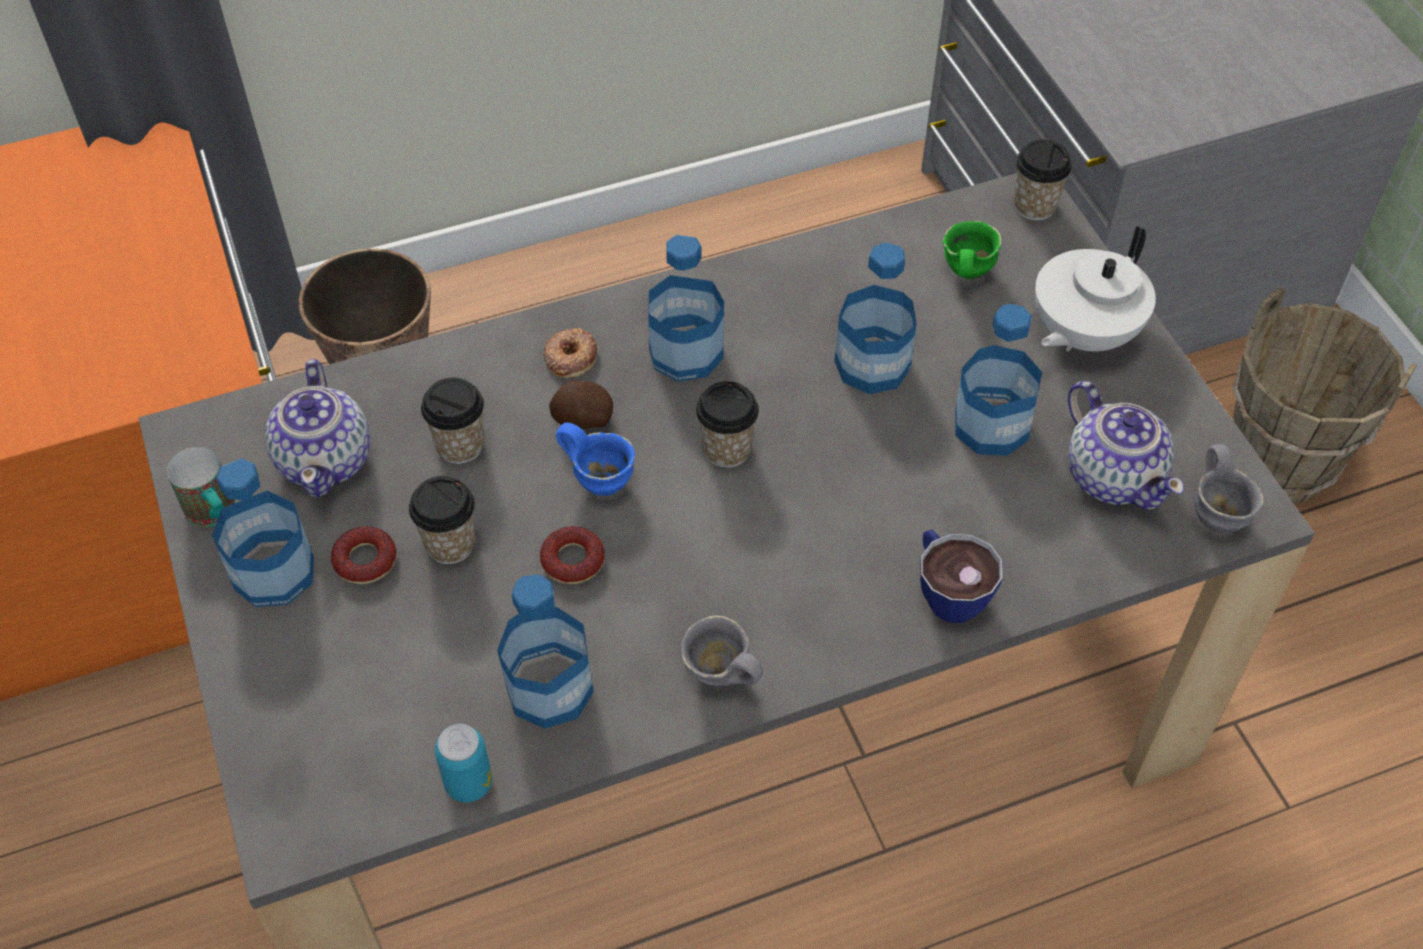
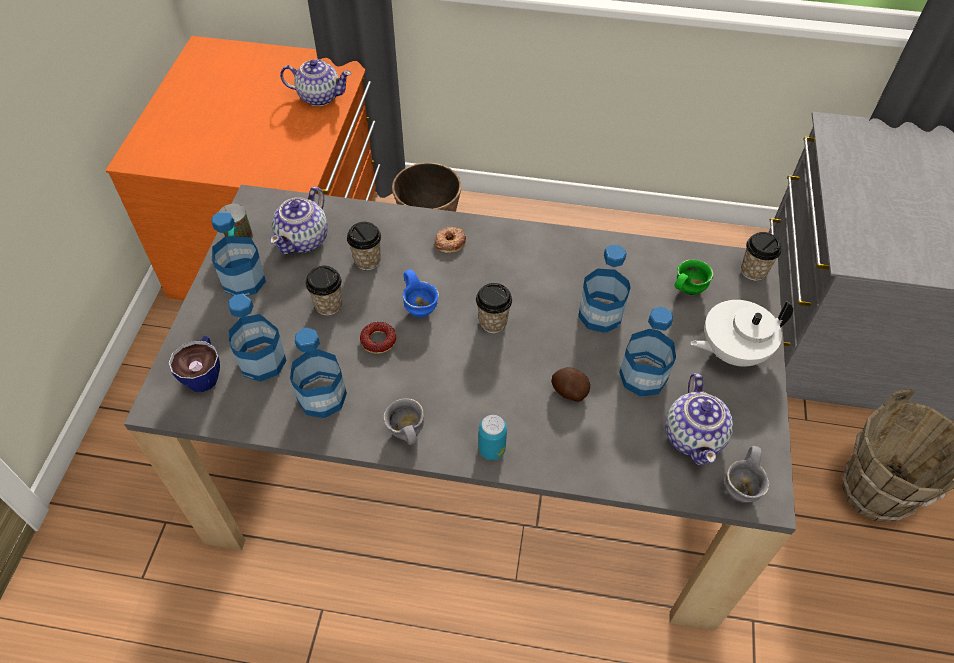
camera: 30 degrees right, 0 degrees up
donut [331,526,396,584] -> none
can [435,724,492,802] -> can moved to [478,415,507,460]
potato [549,380,613,430] -> potato moved to [551,367,590,402]
bottle [648,235,724,382] -> bottle moved to [228,294,287,382]
cup [920,529,1003,623] -> cup moved to [168,336,220,392]
none -> teapot [280,59,351,106]

